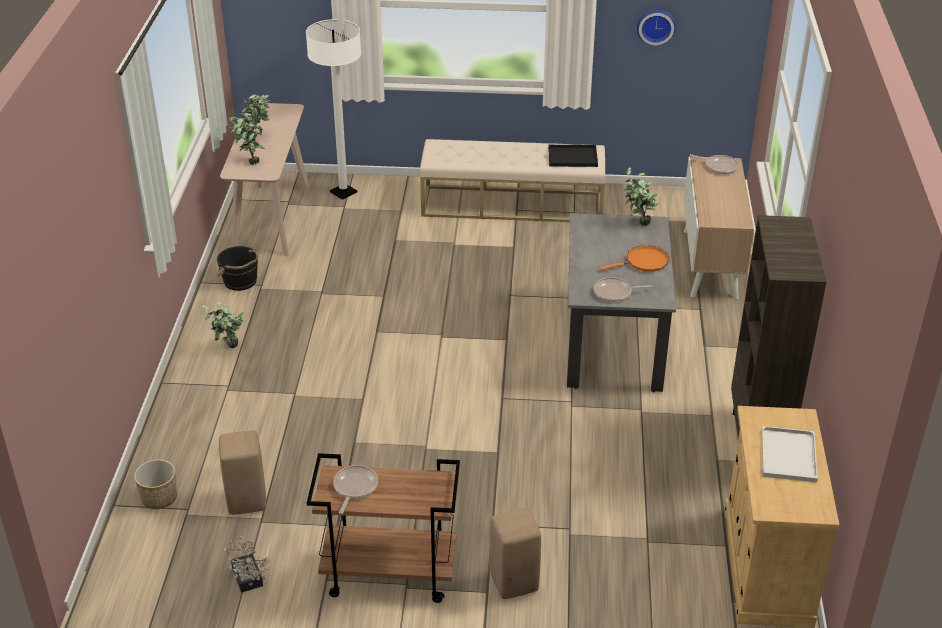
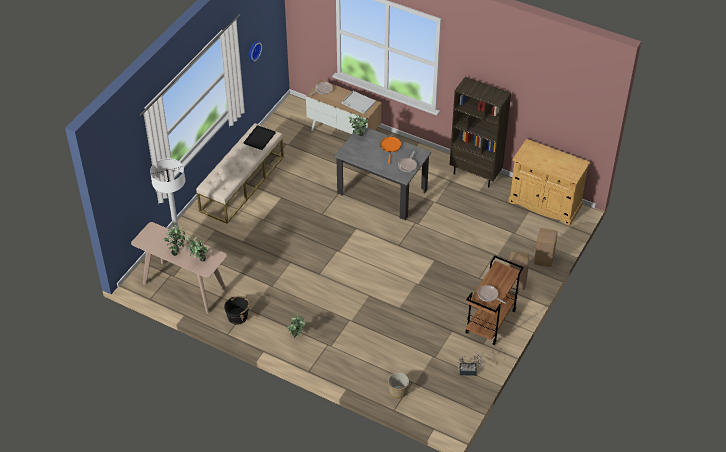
camera: 65 degrees left, 10 degrees up
beige stool [219,430,266,515] -> beige stool moved to [534,228,557,267]
white tray [762,426,818,482] -> white tray moved to [341,91,376,114]

